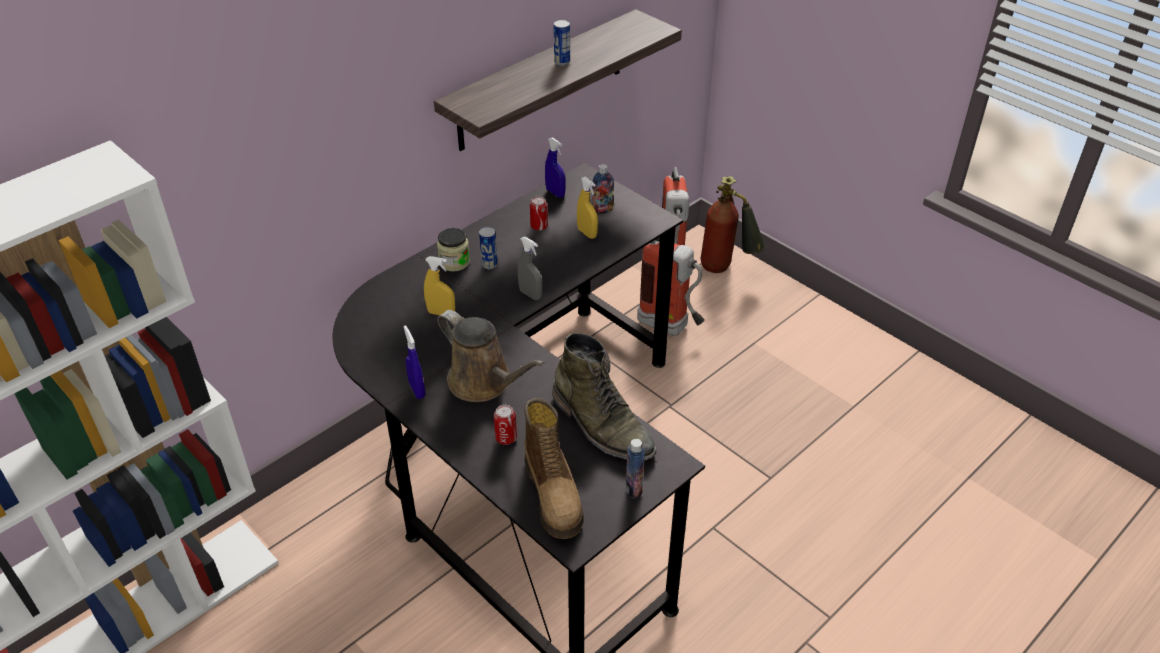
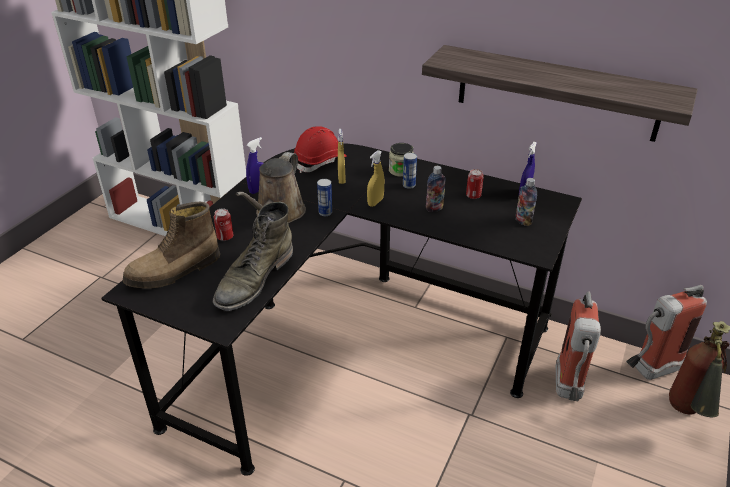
camera: 70 degrees right, 5 degrees down
grey spray bottle [518,237,542,300] -> none
can [554,20,570,66] -> can moved to [317,179,332,216]
yellow spray bottle [577,177,598,239] -> yellow spray bottle moved to [367,150,384,207]
bottle [626,439,645,499] -> bottle moved to [426,166,446,212]
none -> red hard hat [294,126,347,173]

